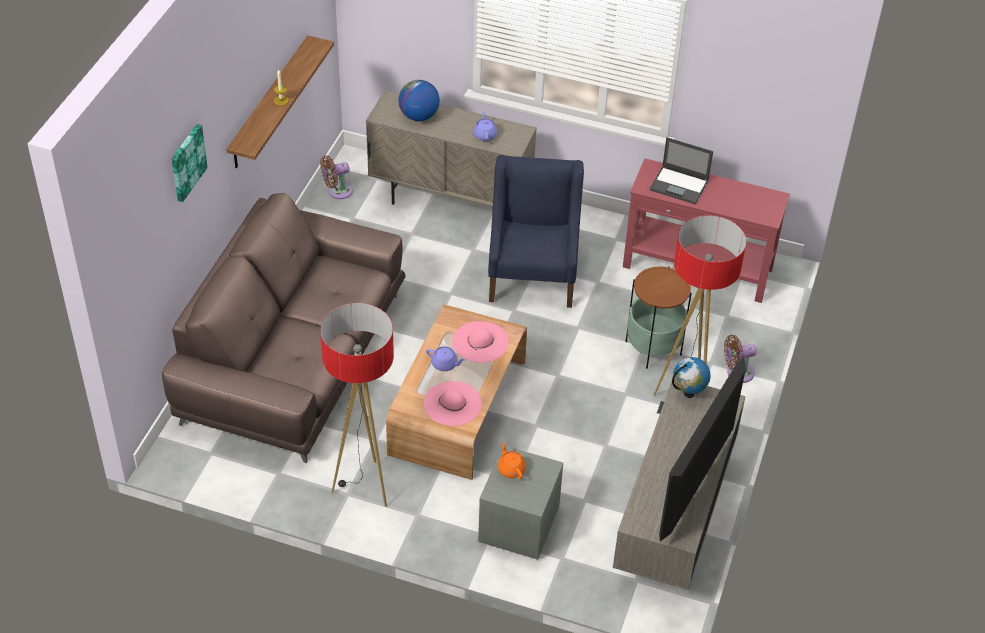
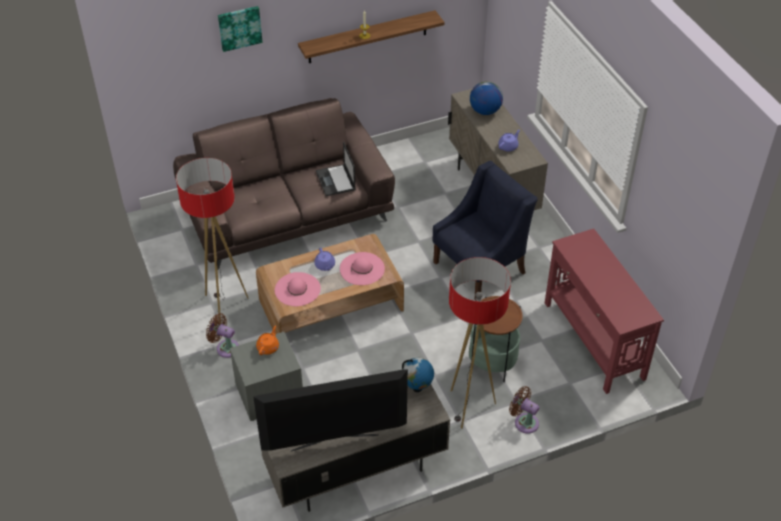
camera: 50 degrees right, 0 degrees up
brown fan [320,156,353,199] -> brown fan moved to [206,313,239,358]
laptop [650,137,713,205] -> laptop moved to [316,142,356,196]

